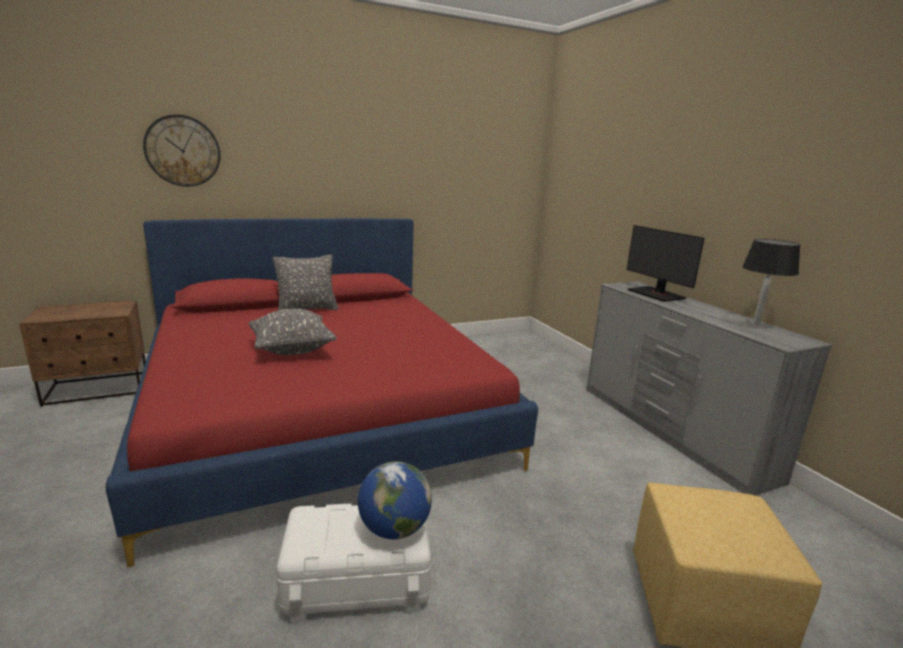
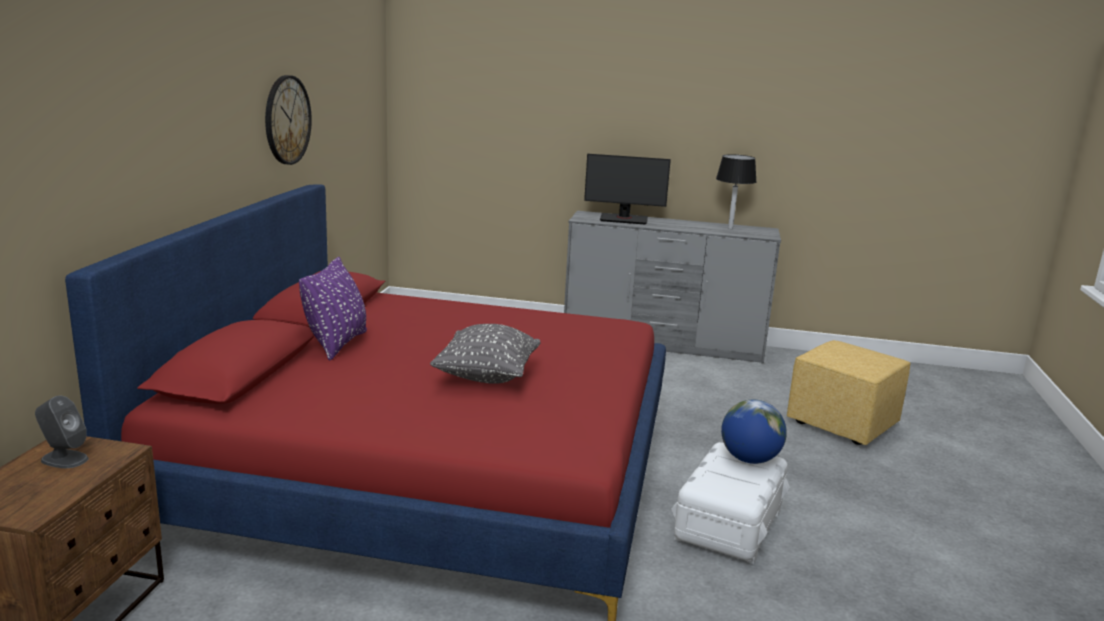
camera: 55 degrees left, 0 degrees up
wall clock [143,114,221,187] -> wall clock moved to [265,75,312,165]
grey pillow [273,255,338,310] -> purple pillow [299,257,367,361]
none -> grey speaker [35,396,89,468]

